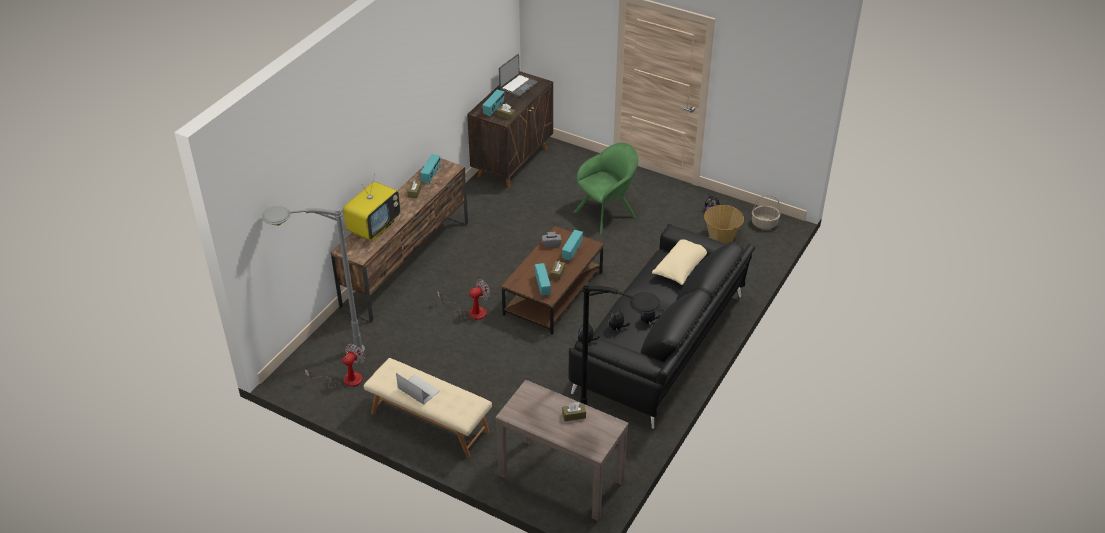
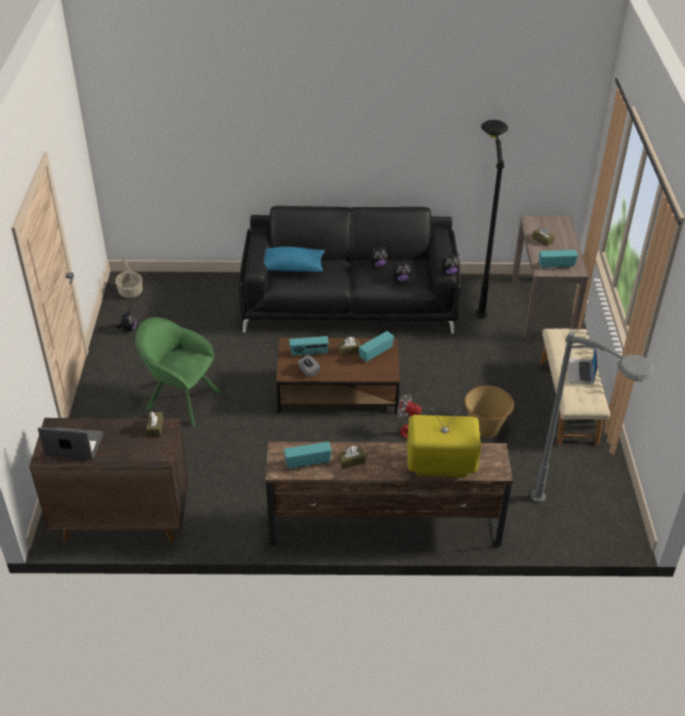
camera: 120 degrees left, 0 degrees up
fan [305,344,365,388] -> none
radio [482,90,504,116] -> radio moved to [539,250,578,269]
beige pillow [652,239,707,285] -> blue pillow [264,247,325,272]
basket [704,205,744,244] -> basket moved to [465,386,514,438]

